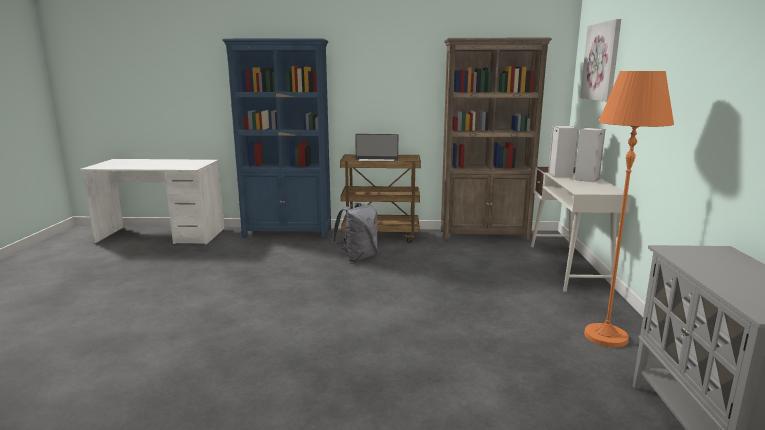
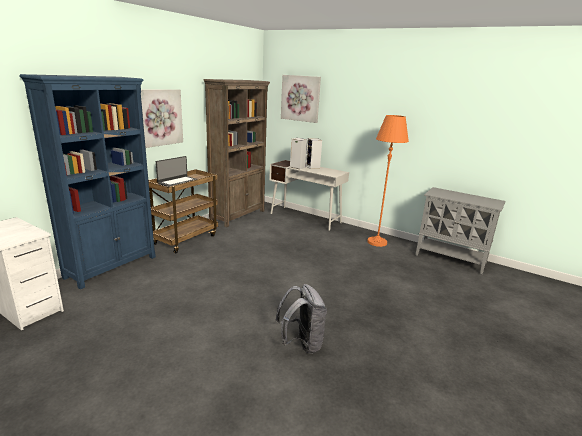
camera: 60 degrees left, 5 degrees up
grey backpack [332,203,378,262] -> grey backpack moved to [275,284,327,354]
none -> picture [141,89,183,148]

